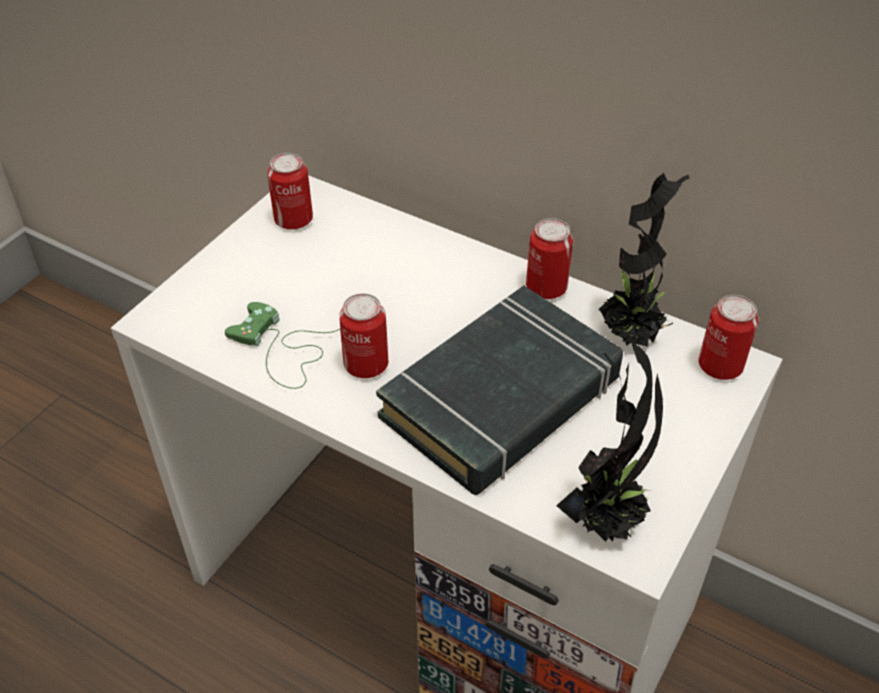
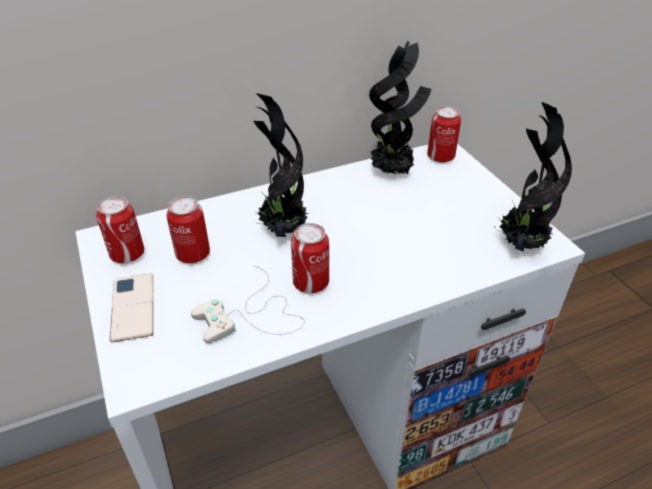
camera: 55 degrees left, 5 degrees down
green game controller [225,302,340,389] -> white game controller [191,266,305,343]
black book [376,286,623,495] -> none
can [526,218,573,299] -> can moved to [166,196,210,263]
none -> phone [110,273,154,343]
none -> potted plant [254,93,308,237]

